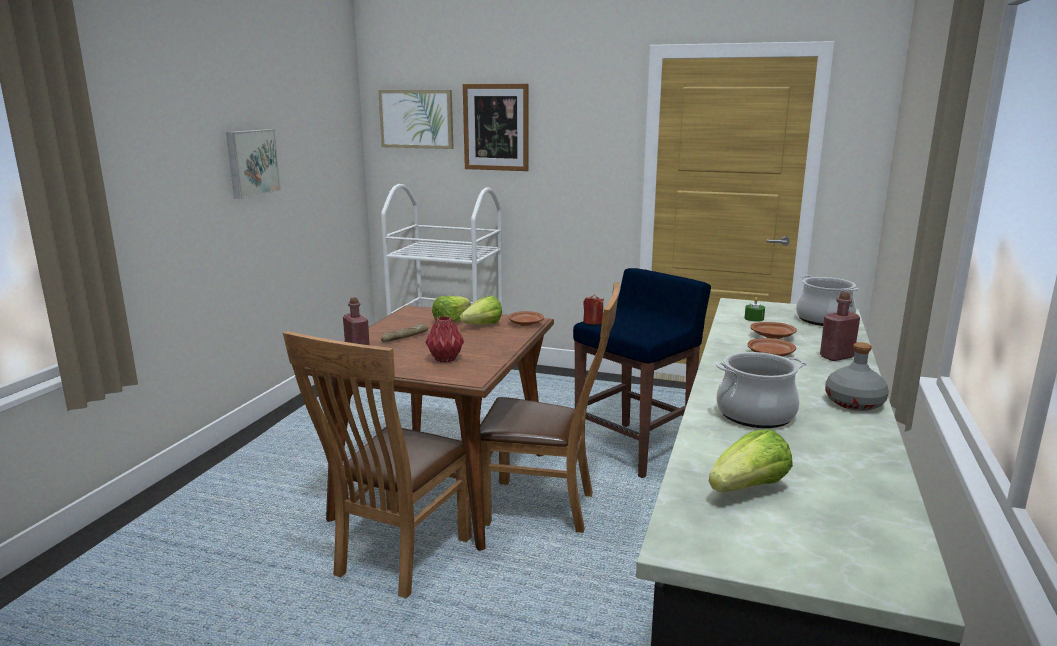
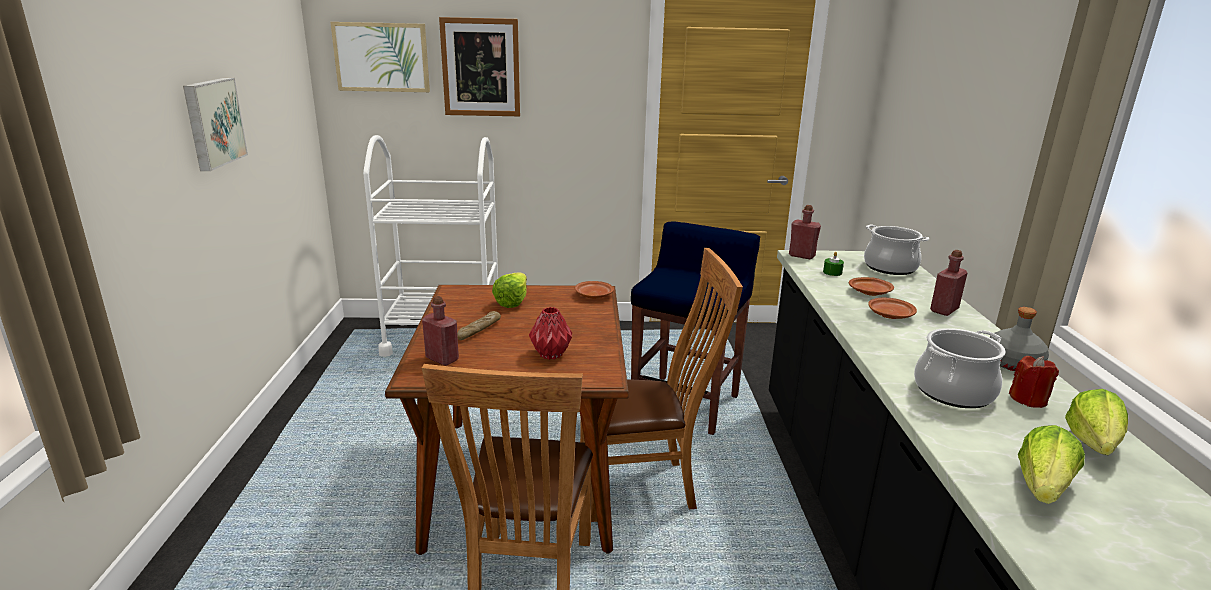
camera: 20 degrees left, 5 degrees up
lettuce [460,296,502,324] -> lettuce moved to [1065,389,1128,455]
red candle [583,294,604,325] -> red candle moved to [1009,356,1059,408]
none -> red bottle [789,205,821,259]

